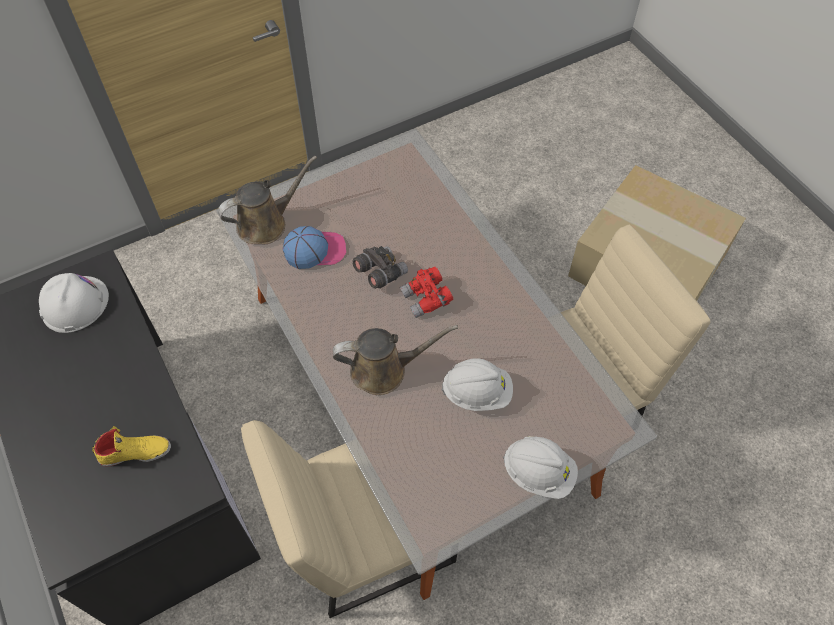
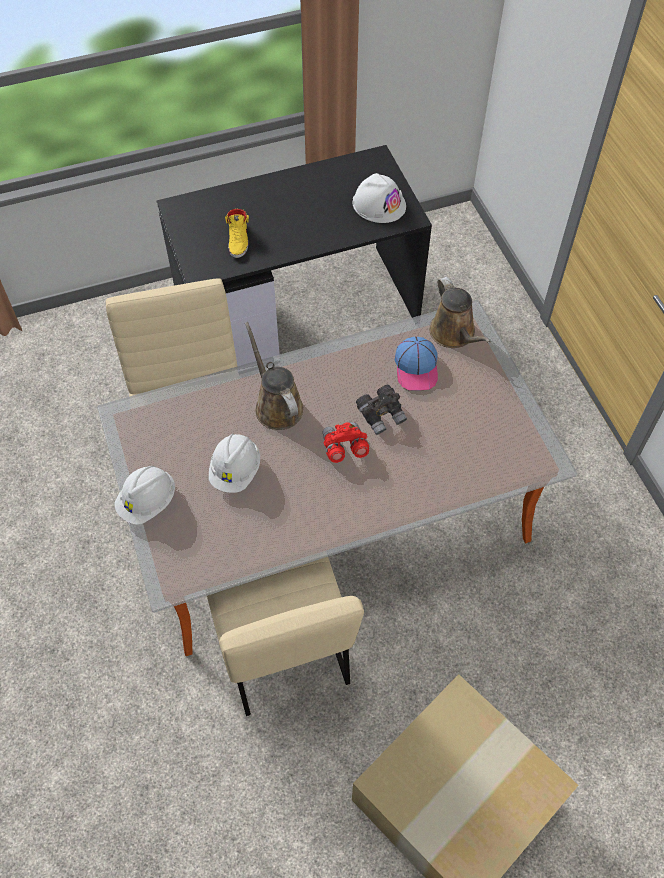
camera: 100 degrees right, 0 degrees up
brown watering can [333,325,458,395] -> brown watering can turned 150 degrees clockwise [245,322,303,430]

